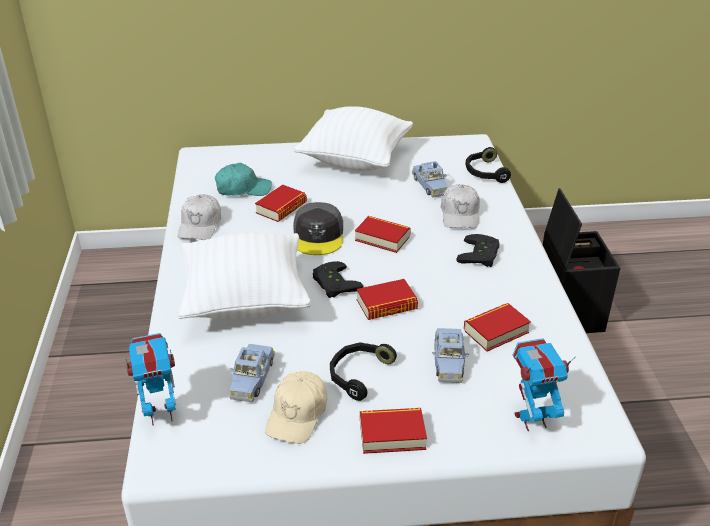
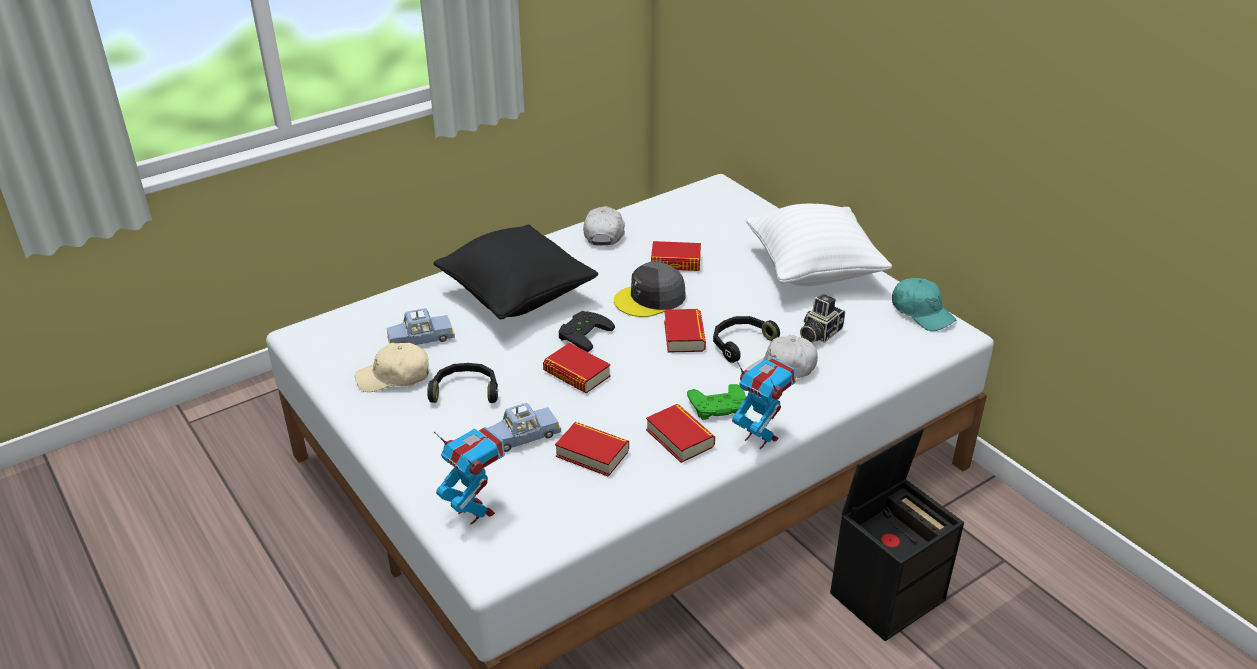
camera: 60 degrees right, 0 degrees up
toy robot [126,333,176,426] -> toy robot moved to [732,358,796,449]
white cap [178,194,221,240] -> white cap turned 120 degrees clockwise [583,206,625,246]
white pillow [178,233,311,319] -> black pillow [433,224,599,319]
turquoise cap [215,163,272,196] -> turquoise cap moved to [892,278,956,331]
book [360,408,427,454] -> book moved to [646,404,715,463]
blue toy car [412,161,448,198] -> camera [800,294,845,343]
black game controller [456,234,500,267] -> green game controller [687,384,746,420]
black headphones [465,147,511,183] -> black headphones moved to [713,316,780,363]

